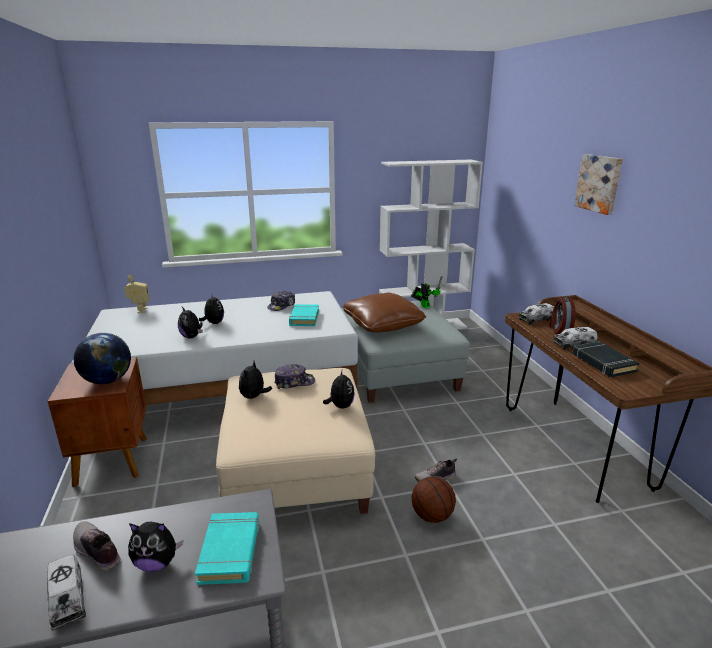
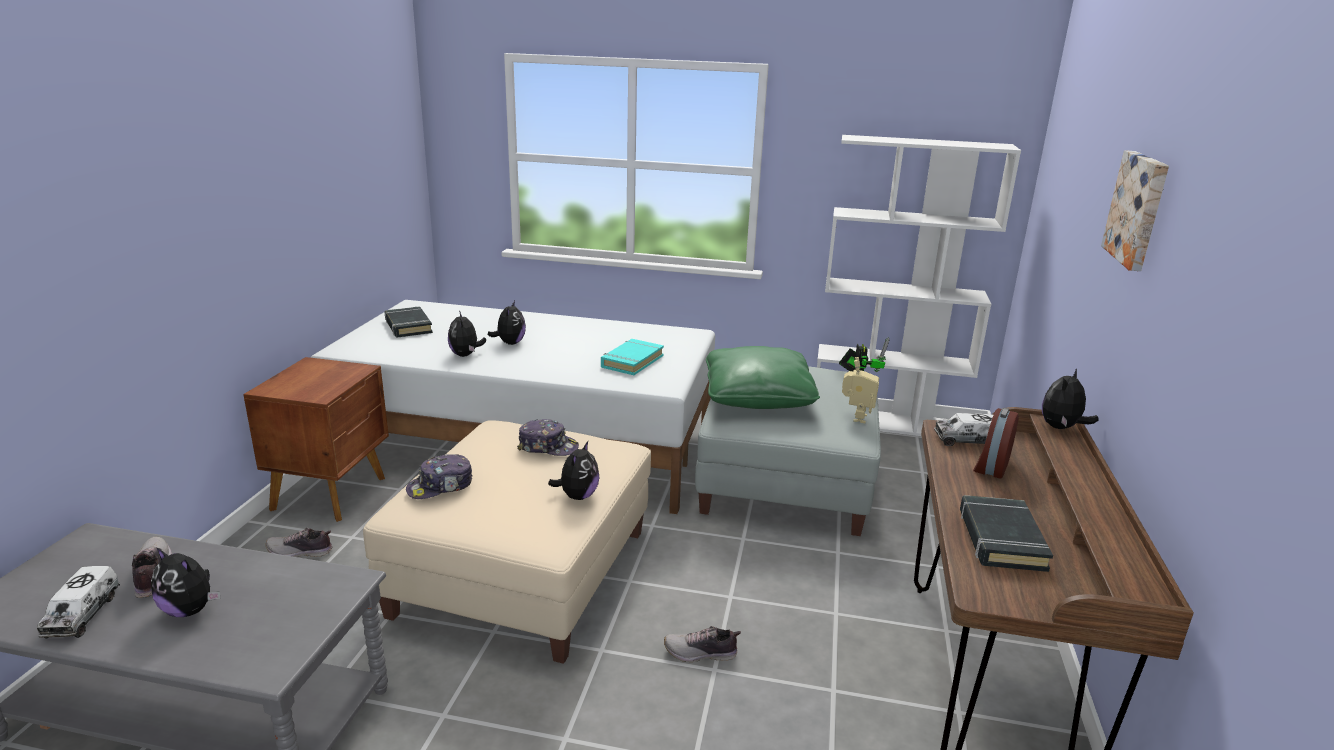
camera: 25 degrees right, 0 degrees up
globe [74,333,131,384] -> none
toy robot [124,274,150,313] -> toy robot moved to [842,357,879,423]
turquoise book [195,512,259,585] -> none
plush toy [239,361,272,399] -> plush toy moved to [1042,369,1099,429]
cap [267,290,295,311] -> cap moved to [406,454,473,499]
brown pillow [342,293,427,333] -> green pillow [706,346,820,409]
basketball [411,476,456,523] -> none
toy truck [553,327,598,350] -> none
none -> shoe [266,528,332,557]
none -> black book [385,306,433,338]

